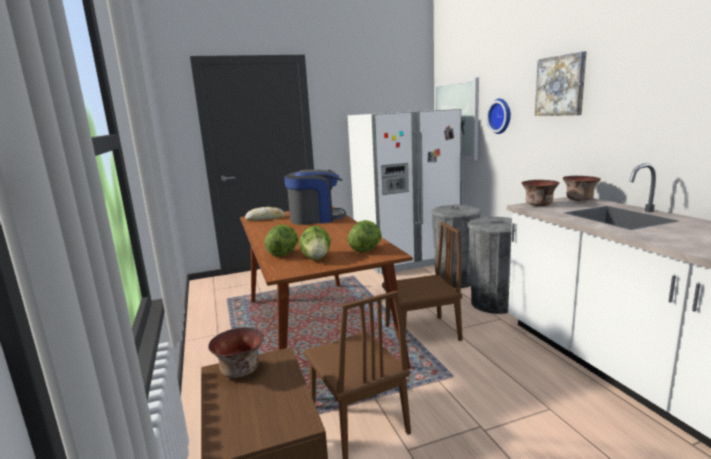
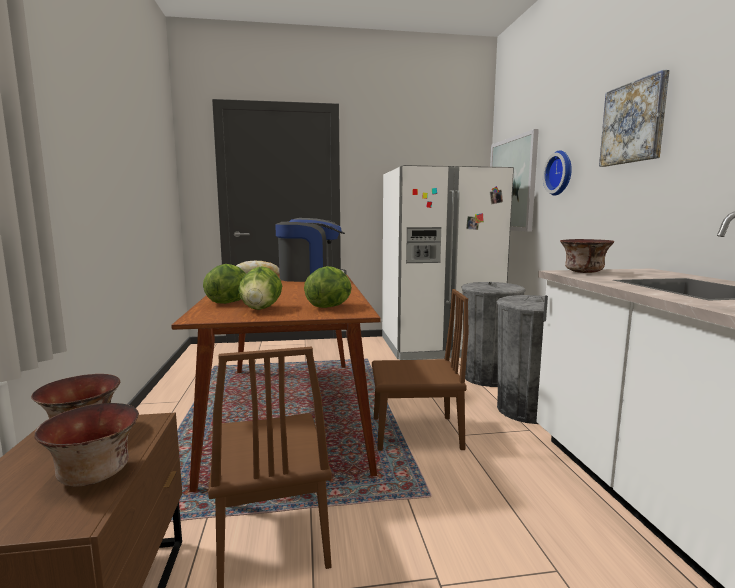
camera: 10 degrees right, 5 degrees down
bowl [563,176,601,201] -> bowl moved to [34,403,139,486]

